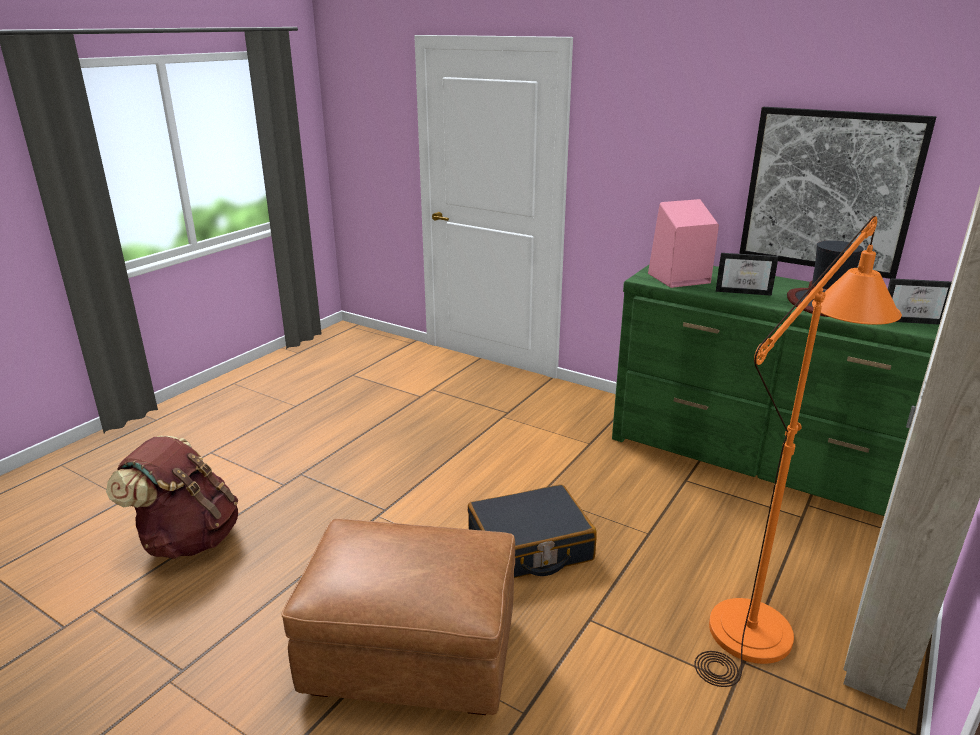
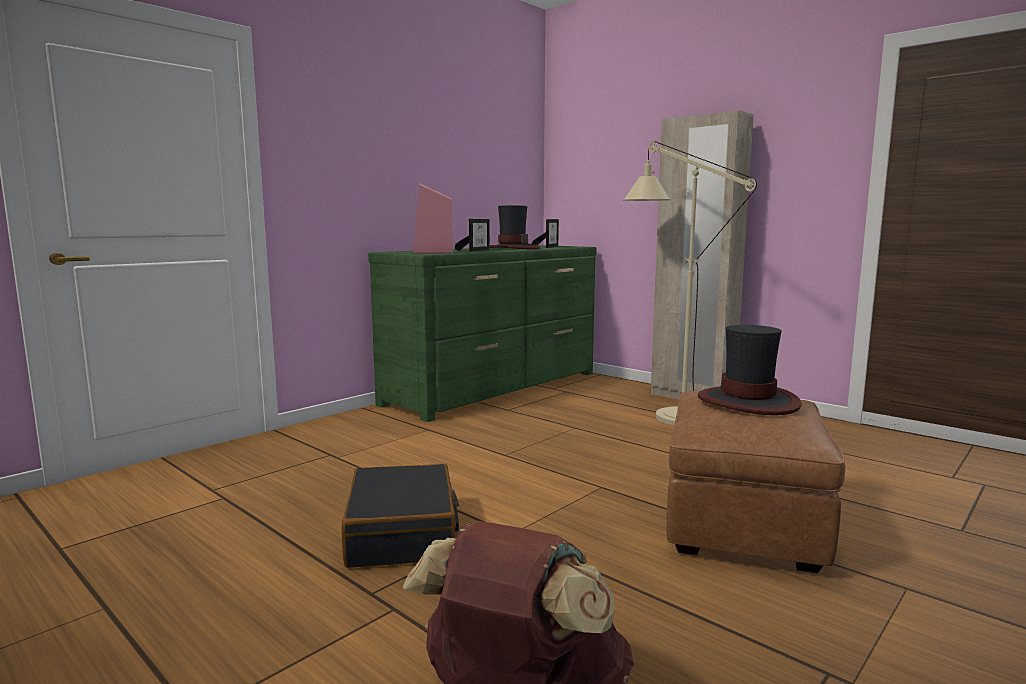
camera: 80 degrees left, 15 degrees down
black suitcase [468,484,597,578] -> black suitcase moved to [342,463,459,568]
orange floor lamp [694,216,902,687] -> beige floor lamp [623,141,757,426]
picture [739,107,936,279] -> none
none -> hat [698,325,802,415]

